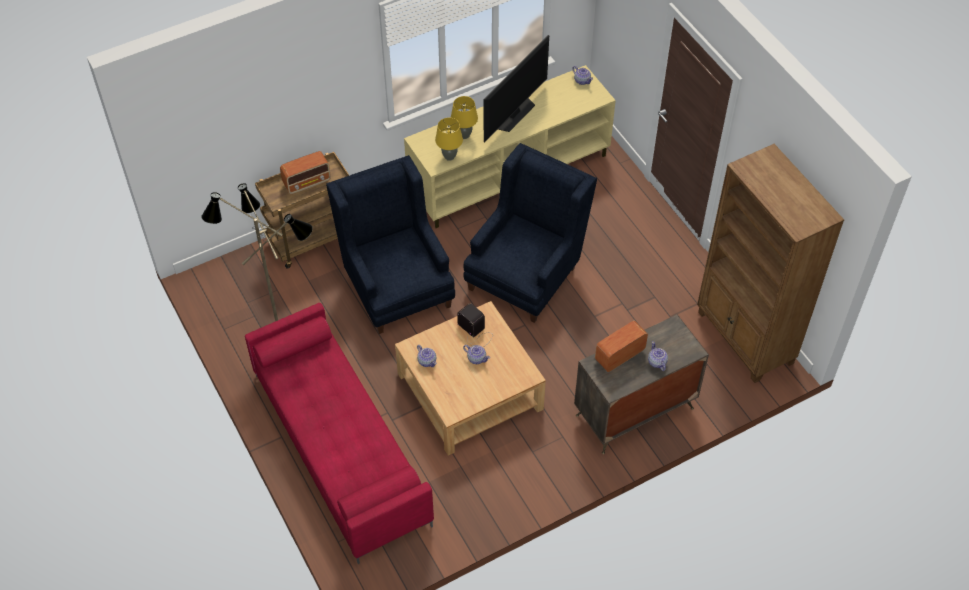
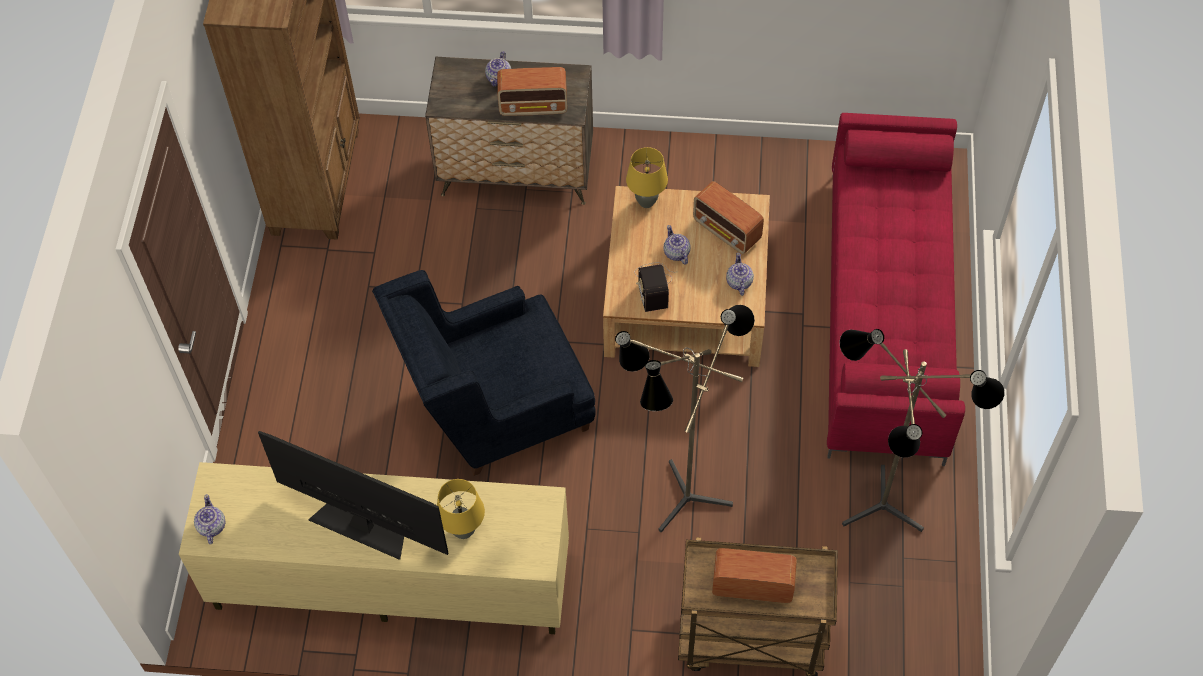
camera: 145 degrees left, 5 degrees up
blue armchair [326,155,455,334] -> floor lamp [615,305,755,532]
yellow table lamp [435,118,463,161] -> yellow table lamp moved to [626,147,668,208]
television [484,35,549,143] -> television turned 45 degrees clockwise [258,431,448,560]
none -> radio [693,181,764,254]

